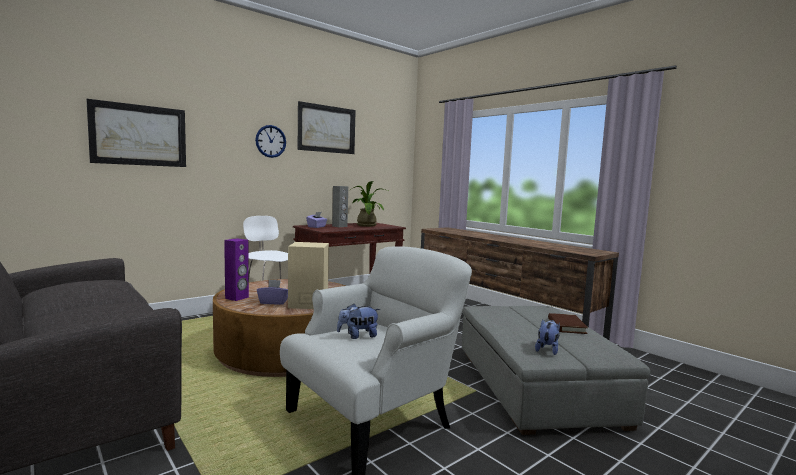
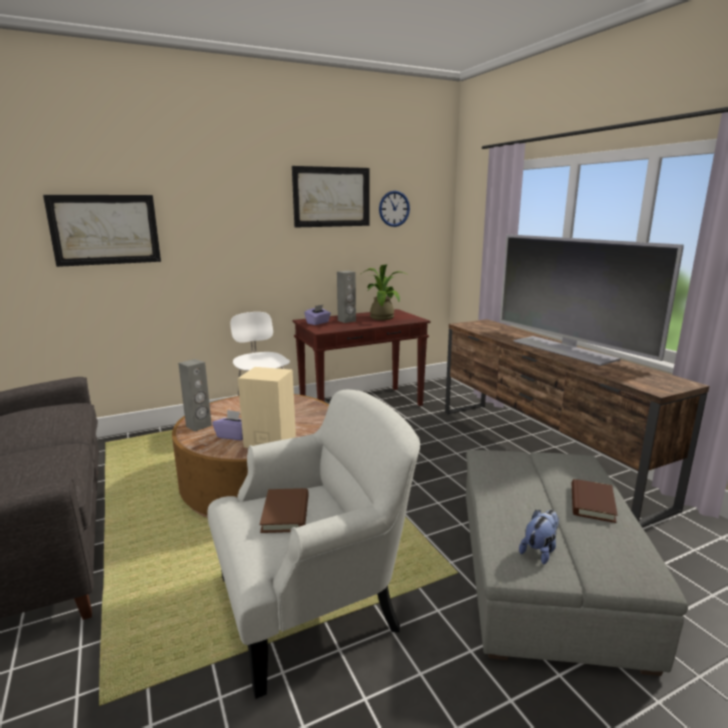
camera: 15 degrees right, 10 degrees up
purple speaker [224,238,249,301] -> grey speaker [178,359,212,431]
wall clock [255,125,286,158] -> wall clock moved to [379,191,410,227]
plush toy [337,303,380,339] -> brown book [260,488,309,533]
none -> television [500,234,684,366]

